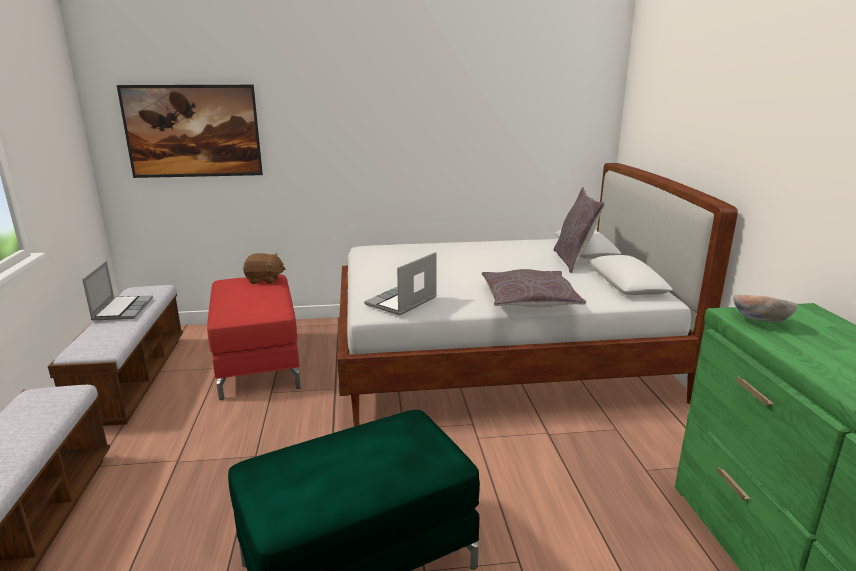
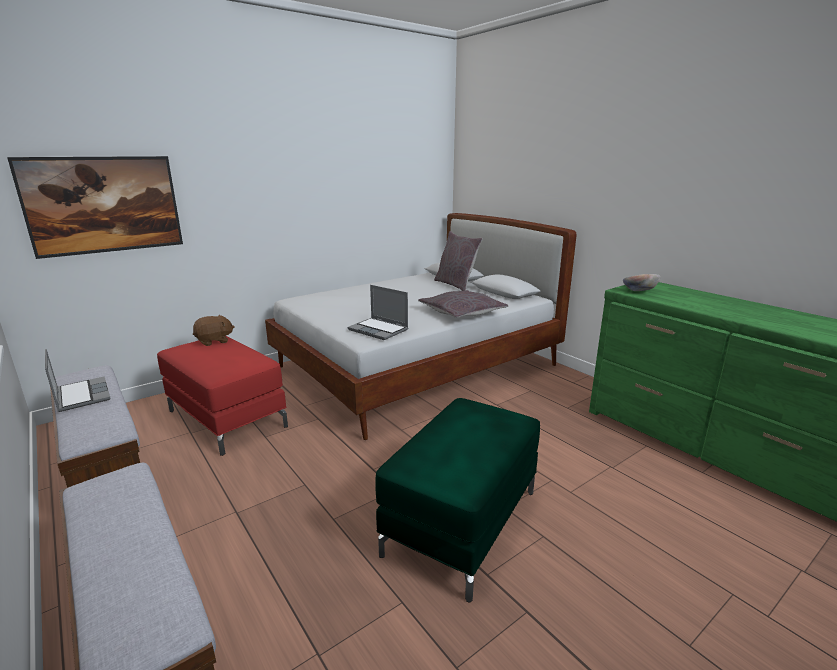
camera: 30 degrees left, 0 degrees up
laptop [364,252,437,315] -> laptop turned 60 degrees counterclockwise [348,285,408,340]

